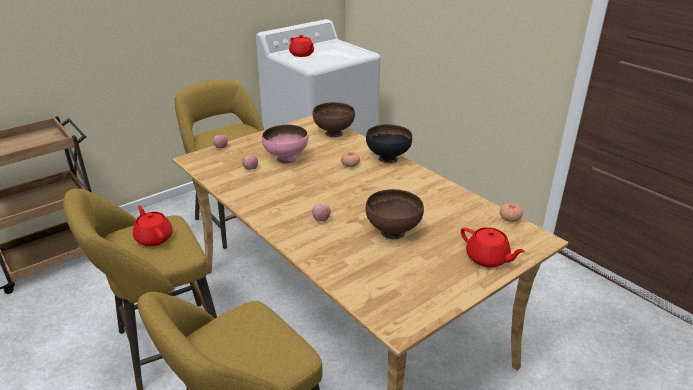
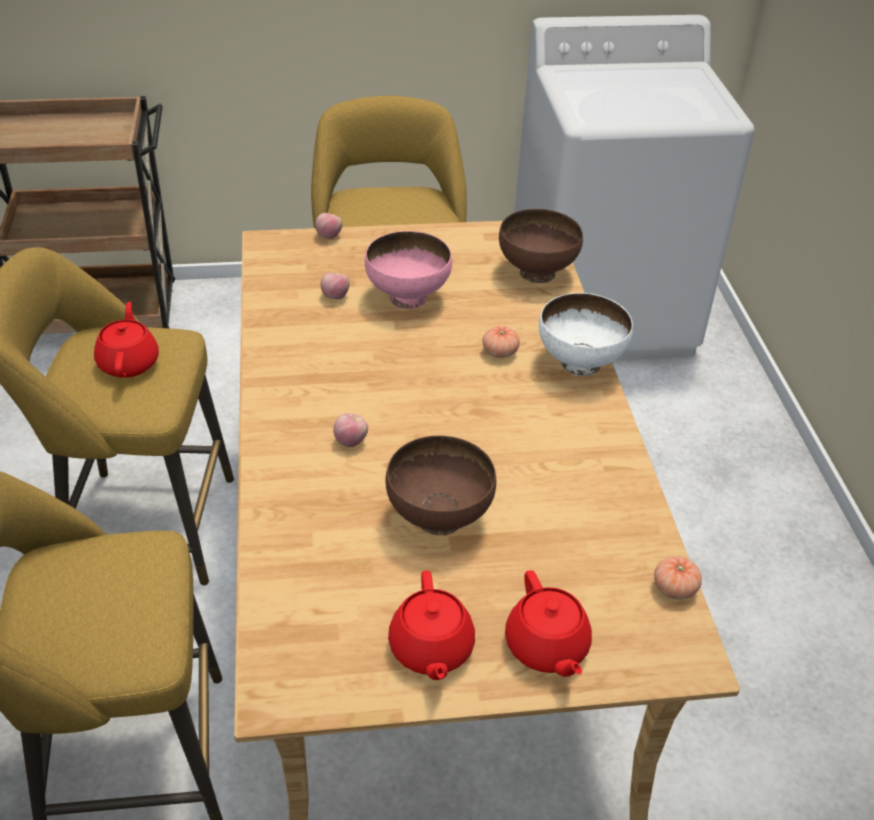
camera: 30 degrees right, 10 degrees up
red teapot [289,35,314,57] -> red teapot moved to [388,571,475,680]
black bowl [366,124,412,163] -> white bowl [539,293,633,376]

